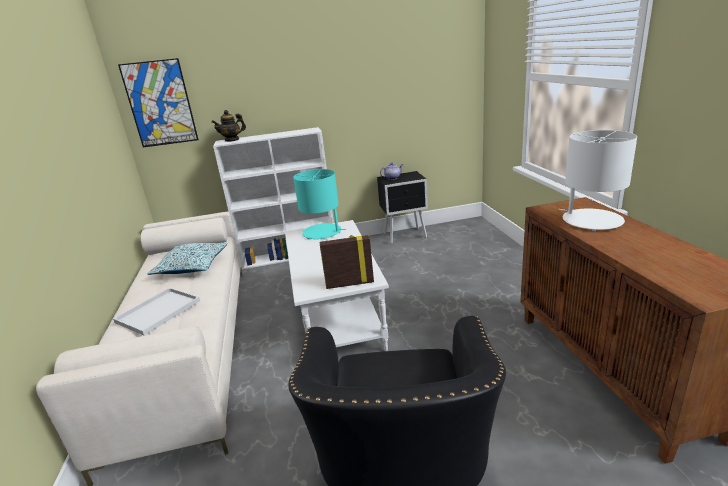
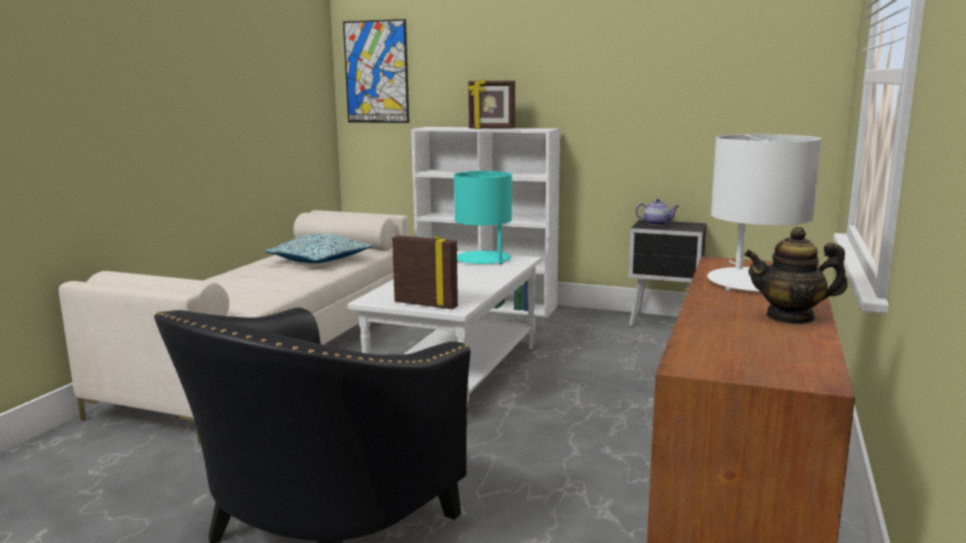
camera: 30 degrees right, 10 degrees down
white tray [113,288,200,335] -> none
teapot [212,110,246,142] -> teapot moved to [744,227,848,324]
none -> picture frame [468,79,515,129]

